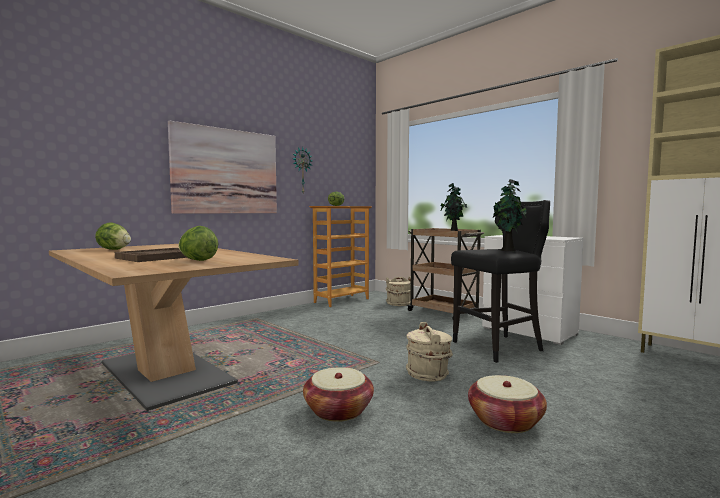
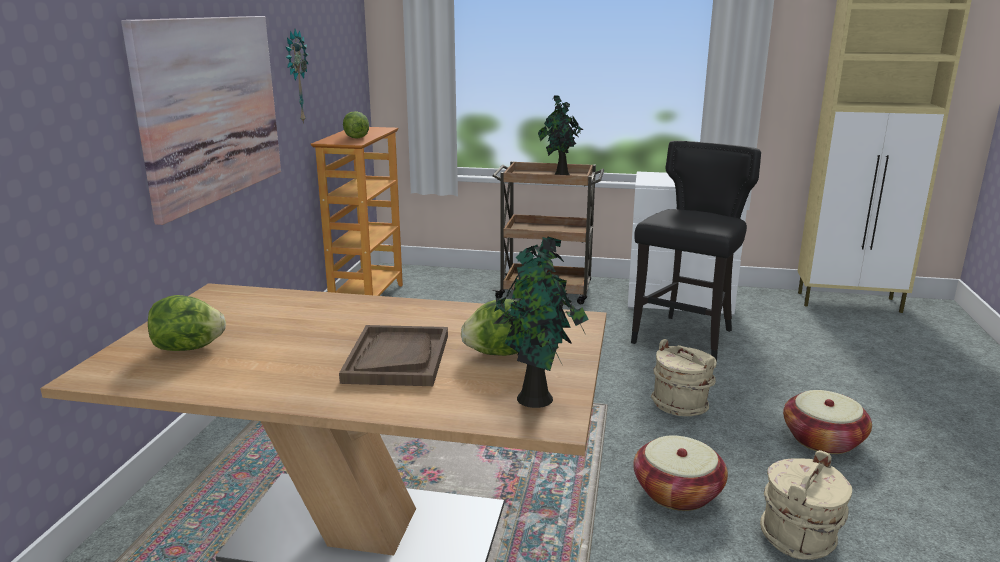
camera: 35 degrees left, 15 degrees up
beige bucket [386,276,411,306] -> beige bucket moved to [760,450,852,560]
potted plant [493,179,527,251] -> potted plant moved to [493,236,589,408]

